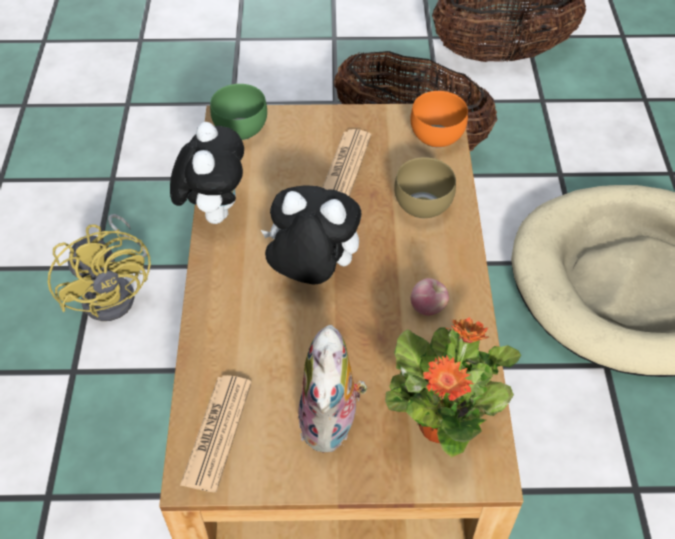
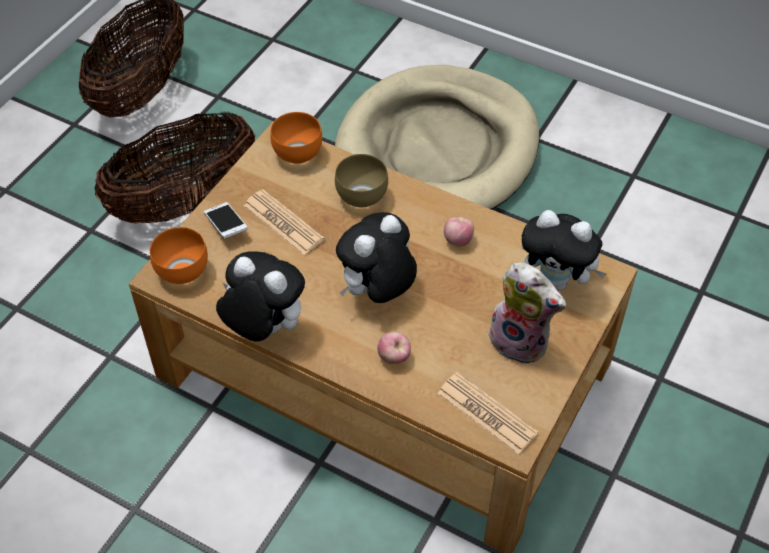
camera: 60 degrees left, 0 degrees up
yellow fan [48,214,151,321] -> none
green bowl [210,84,267,140] -> orange bowl [150,227,208,284]
potted plant [385,317,521,457] -> plush toy [521,210,607,291]
none -> phone [204,202,248,239]
none -> apple [377,332,411,364]

